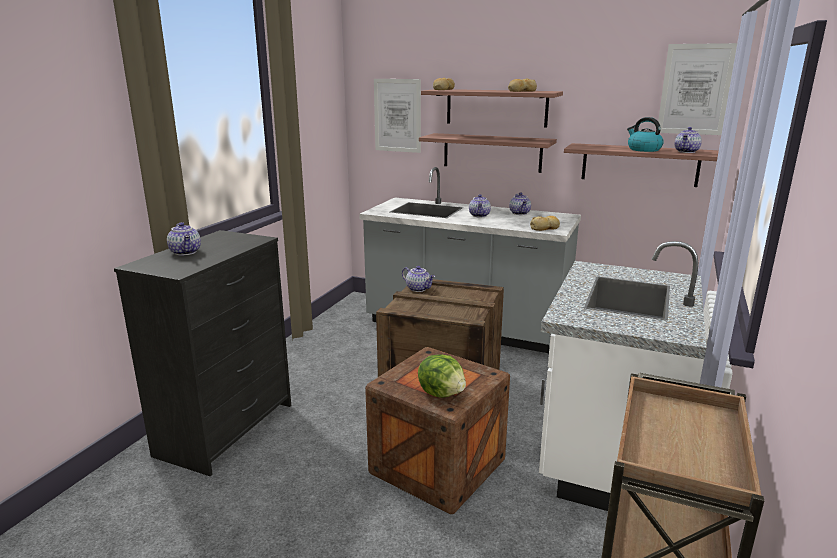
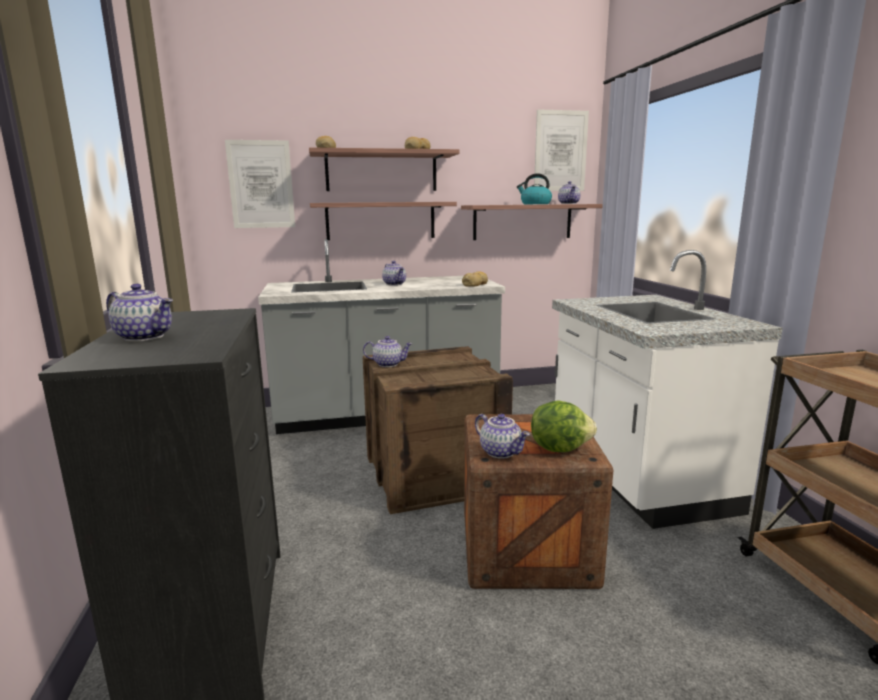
camera: 35 degrees left, 5 degrees down
teapot [509,193,531,215] -> teapot moved to [475,414,530,459]

